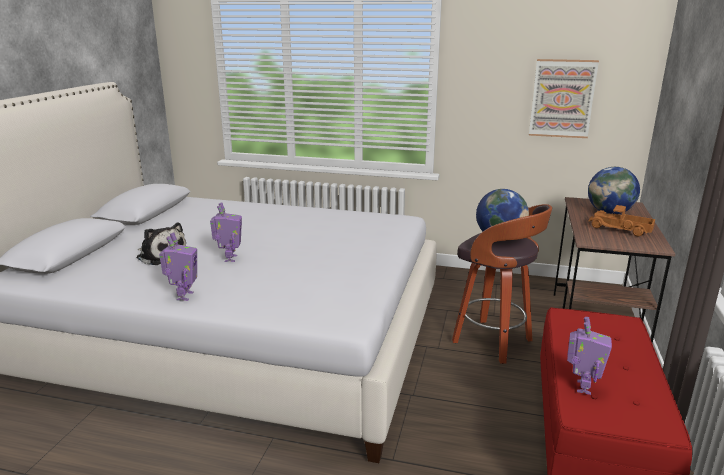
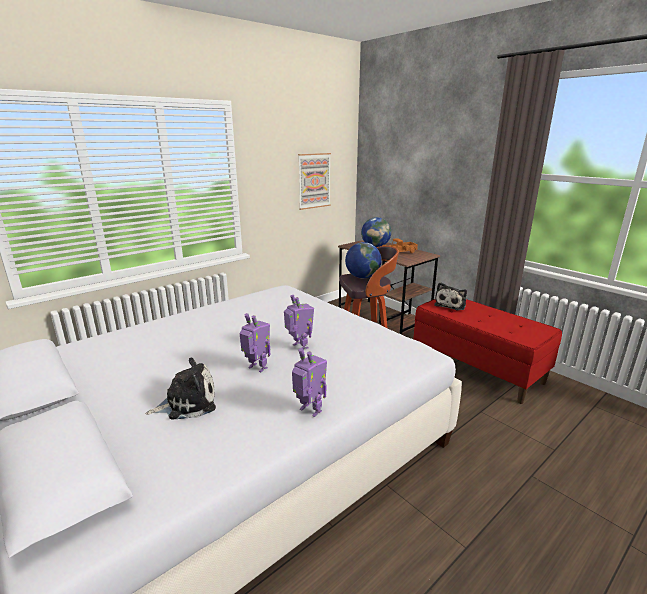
camera: 55 degrees left, 0 degrees up
toy robot [567,317,612,395] -> toy robot moved to [284,295,314,350]
none -> plush toy [434,282,467,311]

